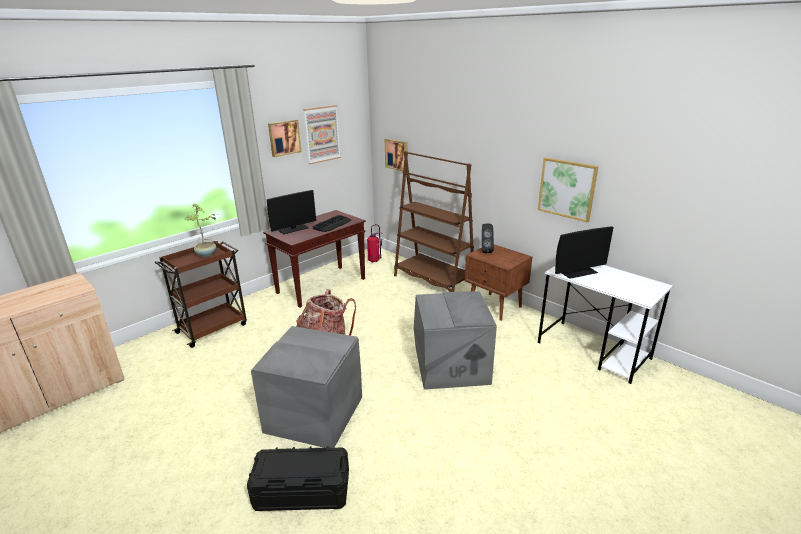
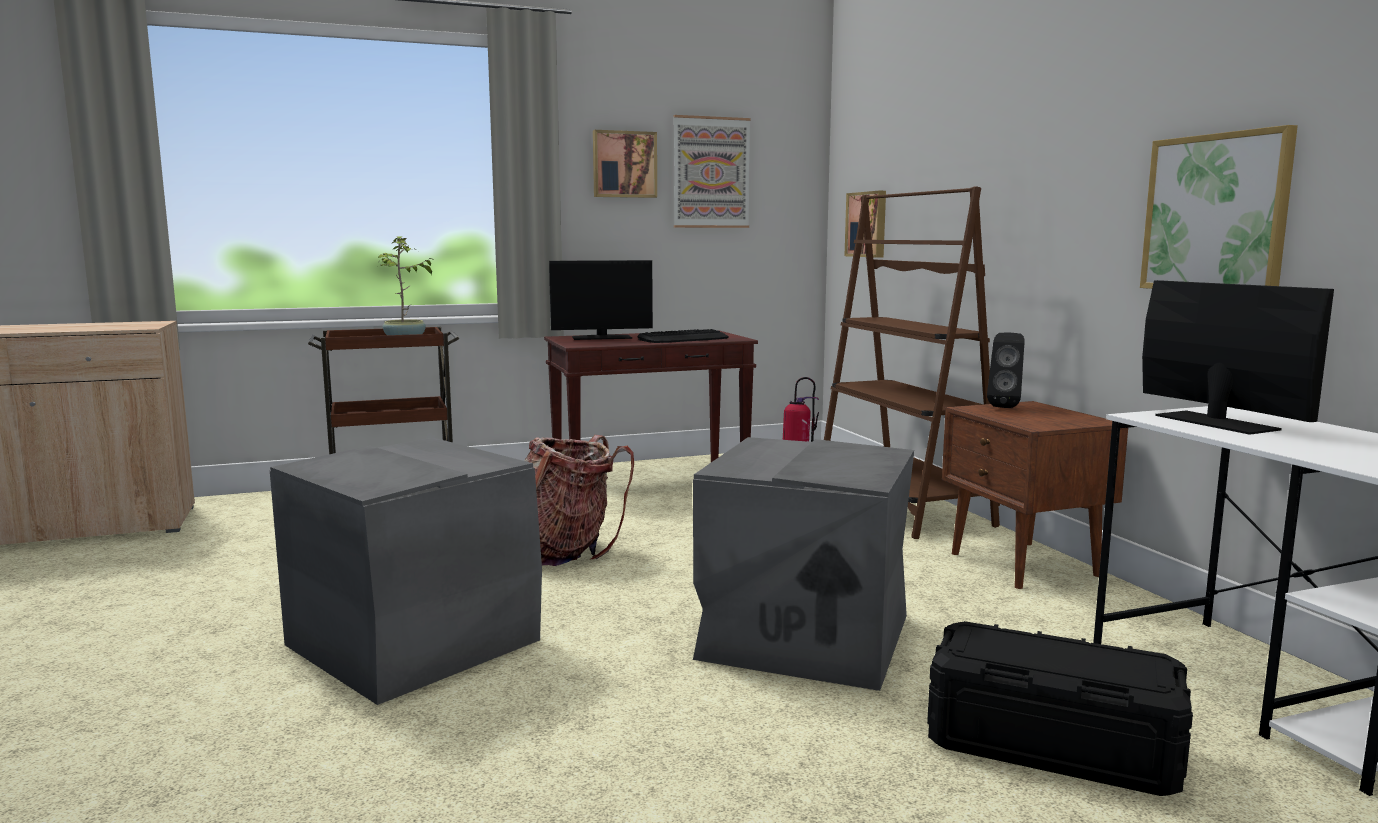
camera: 25 degrees right, 15 degrees down
black storage box [247,446,349,511] -> black storage box moved to [927,621,1193,796]
monitor [555,226,614,279] -> monitor turned 120 degrees counterclockwise [1142,280,1334,435]

